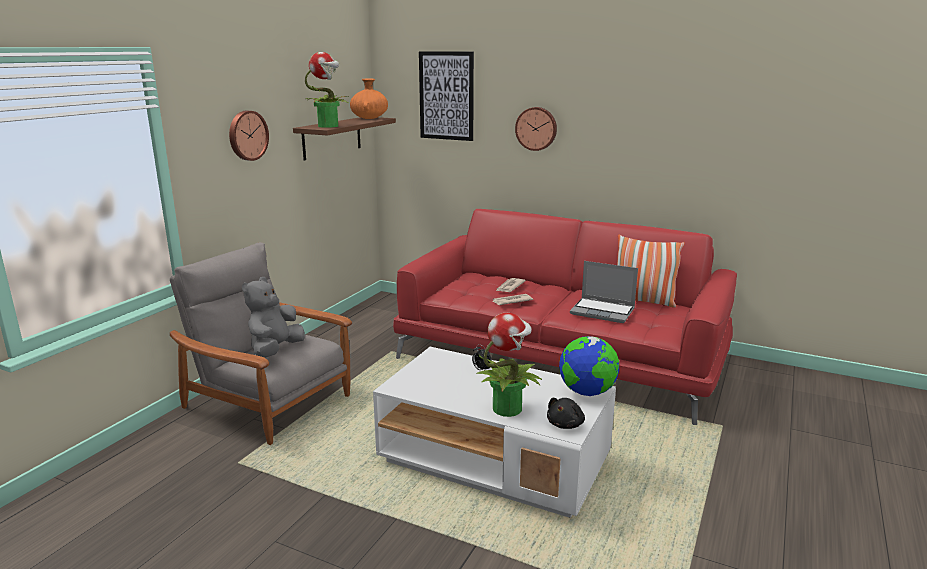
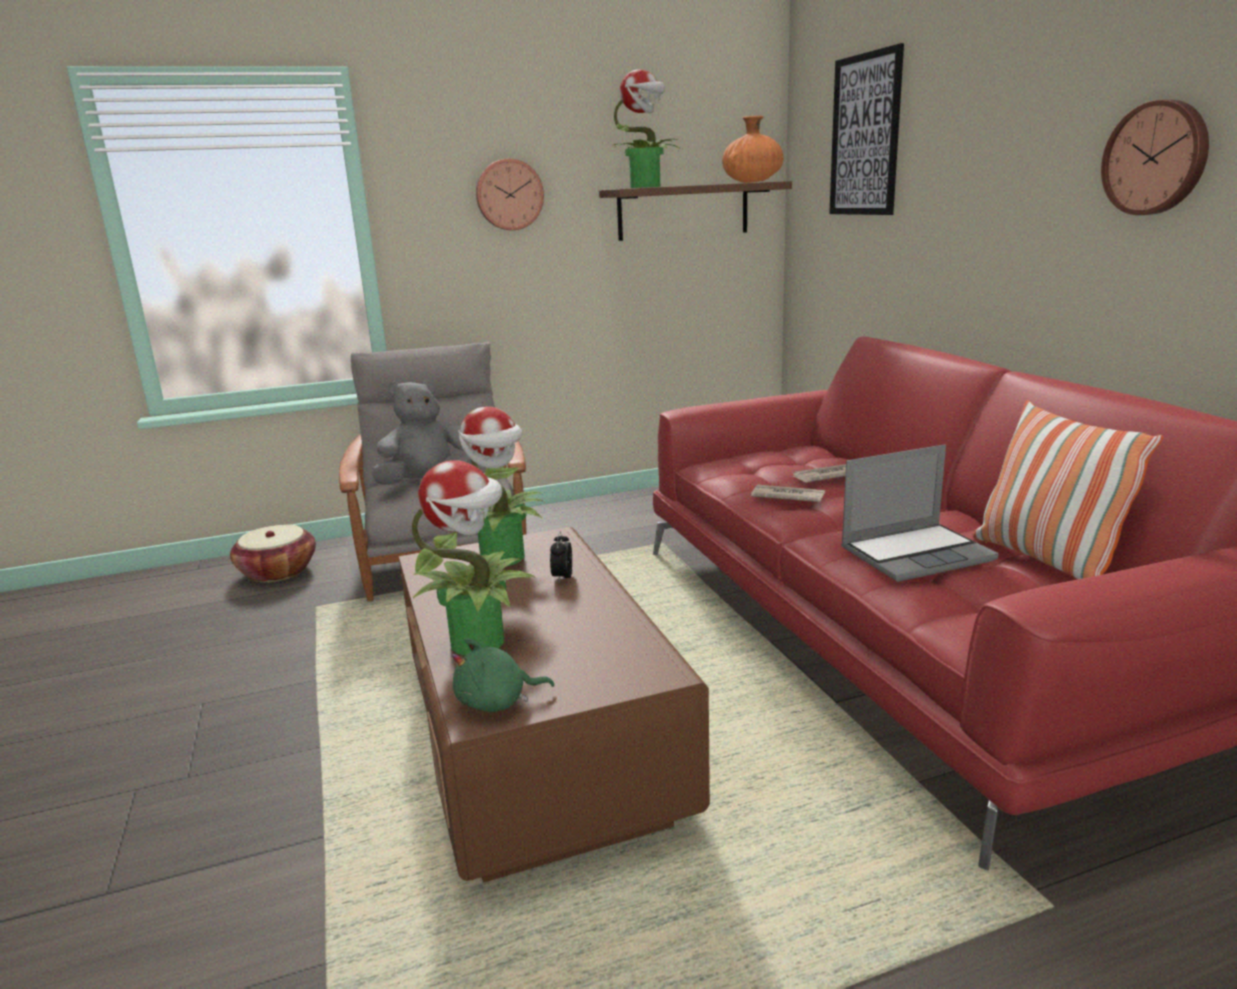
camera: 45 degrees right, 0 degrees up
white coffee table [373,347,616,518] -> brown coffee table [399,527,710,883]
wall clock [515,107,557,151] -> wall clock moved to [1101,100,1209,215]
black plush toy [547,398,585,429] -> green plush toy [452,638,554,712]
globe [559,336,619,396] -> none
laptop [570,261,638,323] -> laptop turned 90 degrees counterclockwise [841,444,999,582]
none -> basket [230,525,316,582]
none -> potted plant [458,406,544,566]

